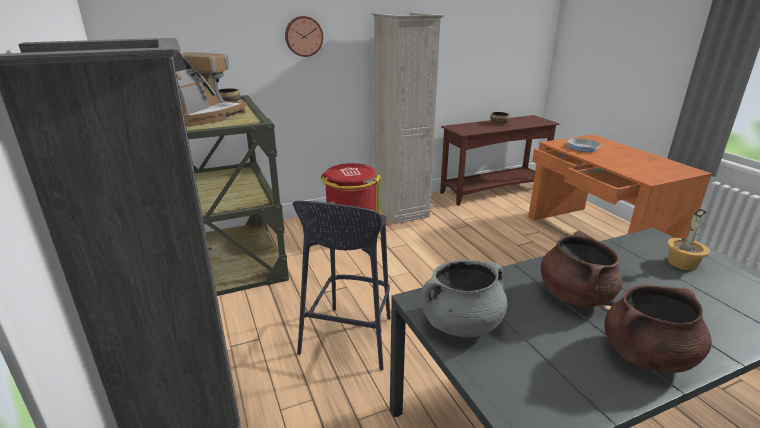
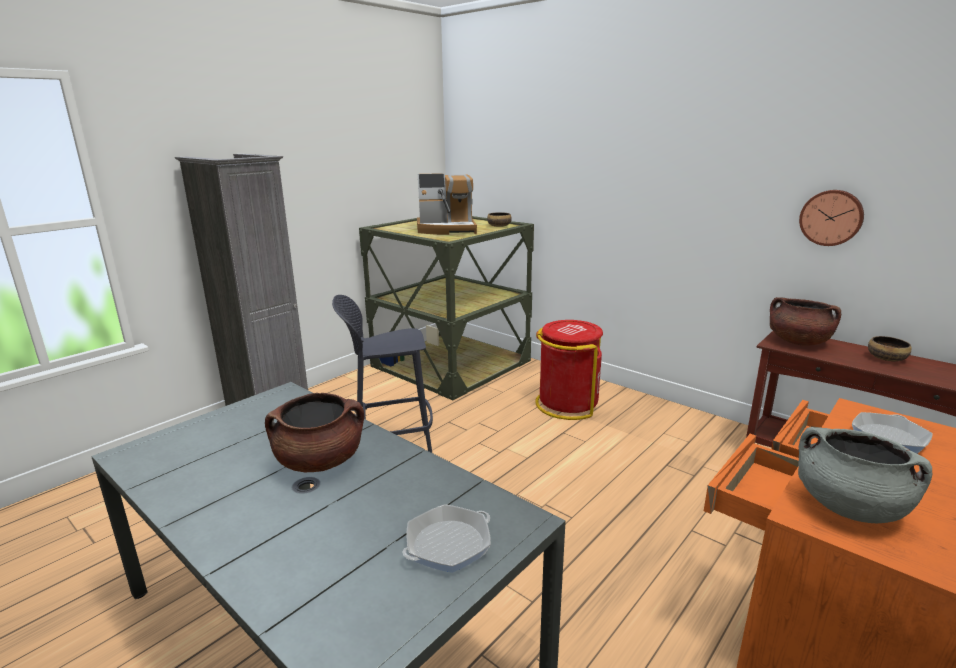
camera: 65 degrees right, 5 degrees down
wall clock [285,16,323,57] -> wall clock moved to [799,190,864,246]
beige cabinet [372,13,444,224] -> none
grey cooking pot [422,260,508,338] -> grey cooking pot moved to [798,427,932,523]
brown cooking pot [604,285,712,373] -> brown cooking pot moved to [770,297,841,346]
potted plant [667,209,710,270] -> frying pan [403,504,491,573]

